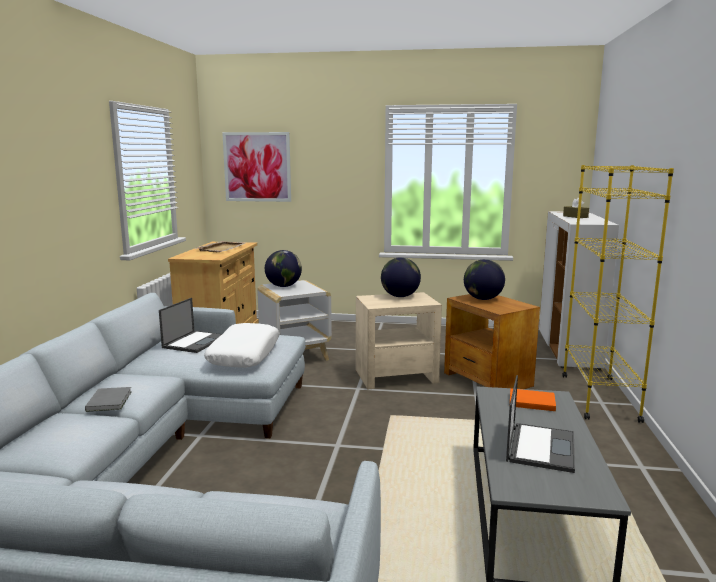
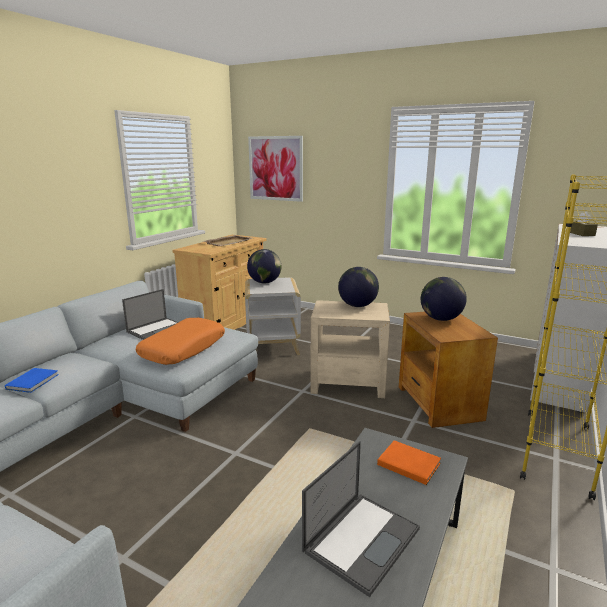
camera: 20 degrees right, 5 degrees up
grey book [85,387,132,412] -> blue book [5,368,59,393]
white pillow [204,323,280,368] -> orange pillow [136,318,225,365]

